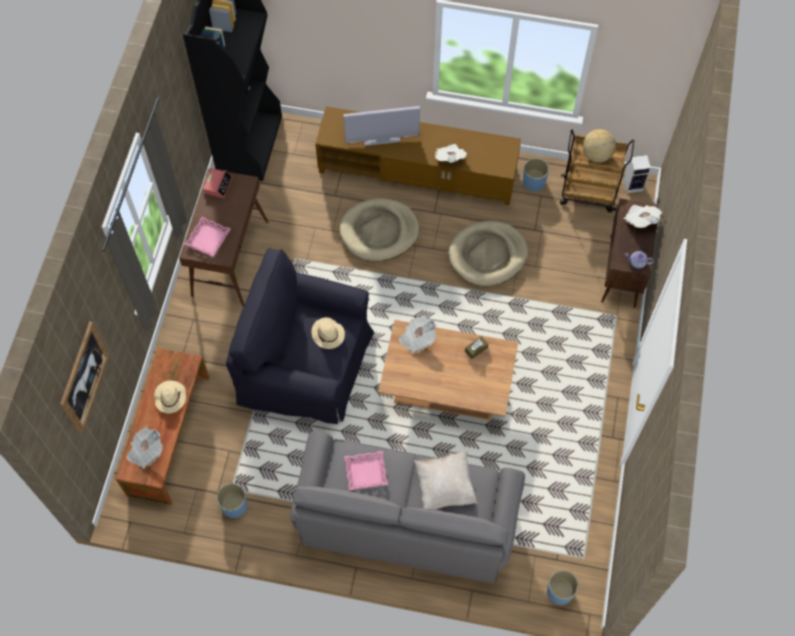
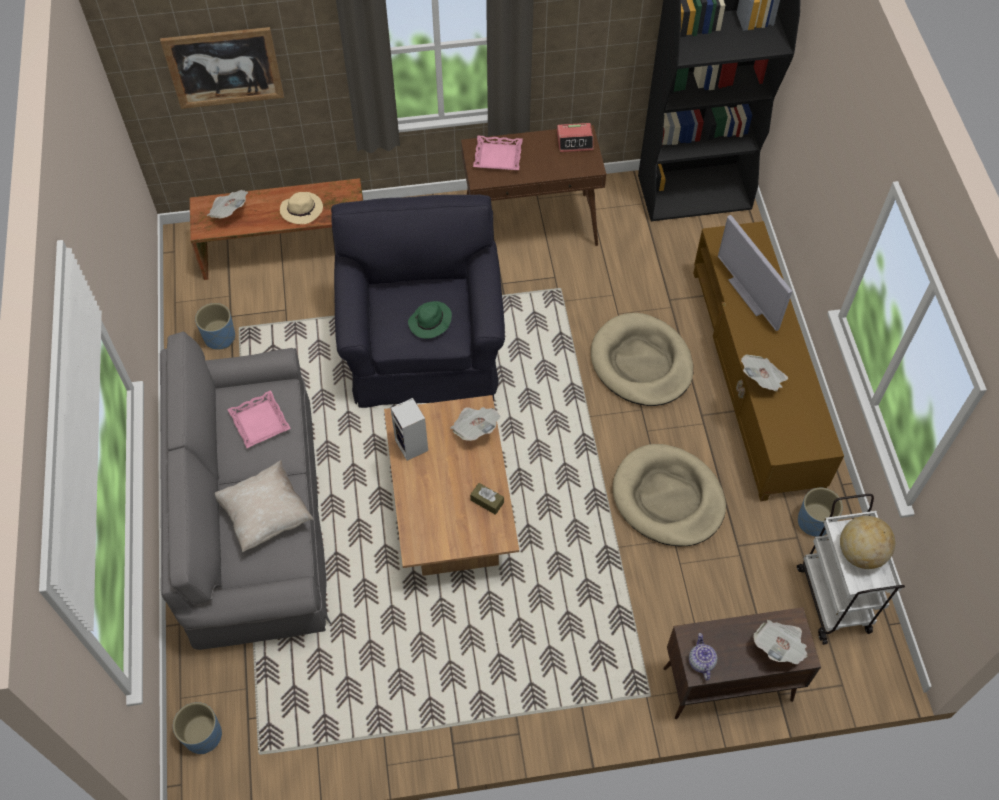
camera: 70 degrees right, 5 degrees down
beige hat [311,317,345,349] -> green hat [408,301,452,339]
brown cart [560,129,634,213] -> white cart [797,494,905,645]
speaker [623,155,651,193] -> speaker moved to [390,398,428,461]

